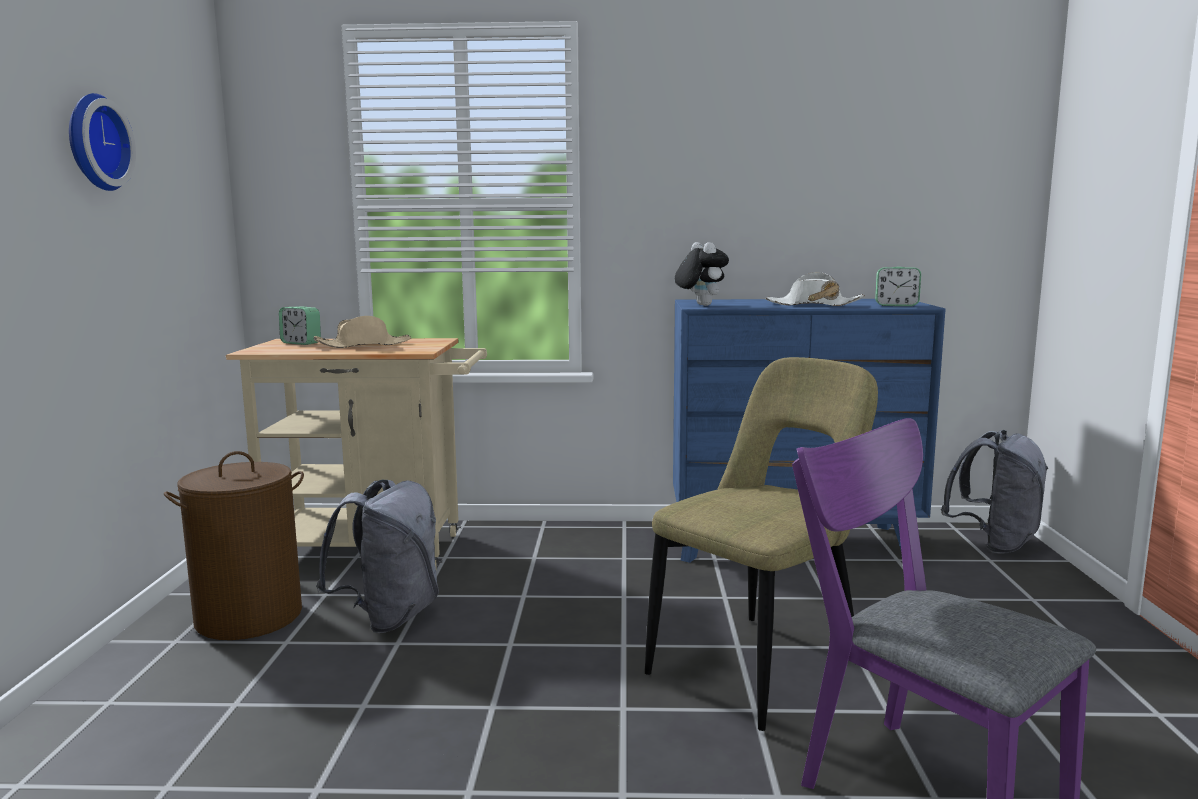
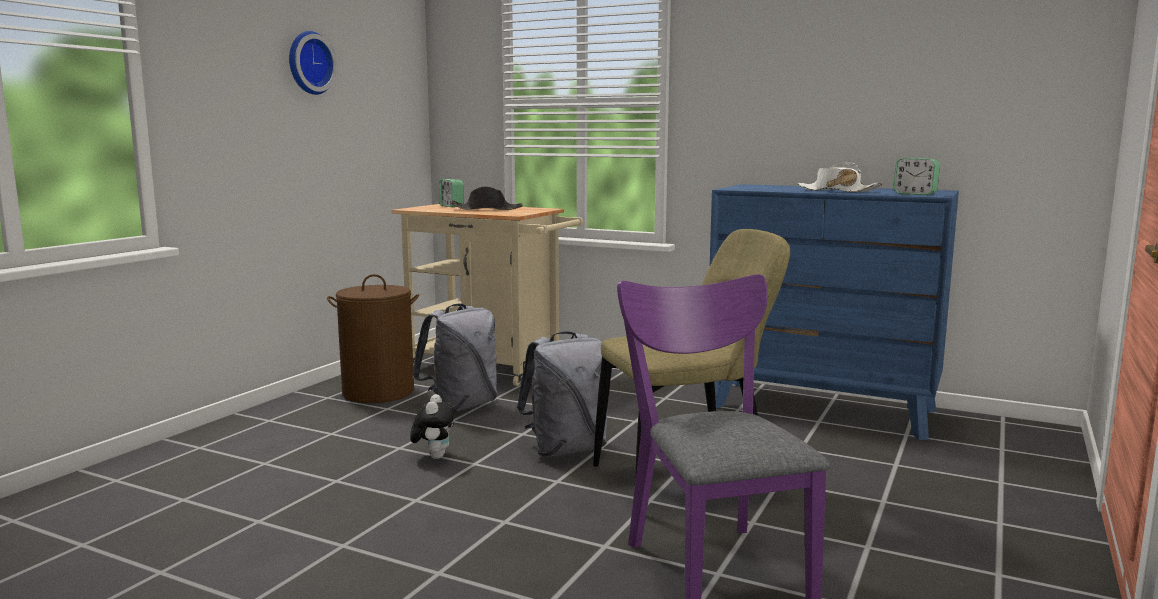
camera: 25 degrees right, 0 degrees up
beige hat [313,316,411,348] -> black hat [451,186,523,210]
plush toy [675,242,729,306] -> plush toy moved to [410,394,456,459]
grey backpack [941,430,1049,553] -> grey backpack moved to [516,331,607,457]

